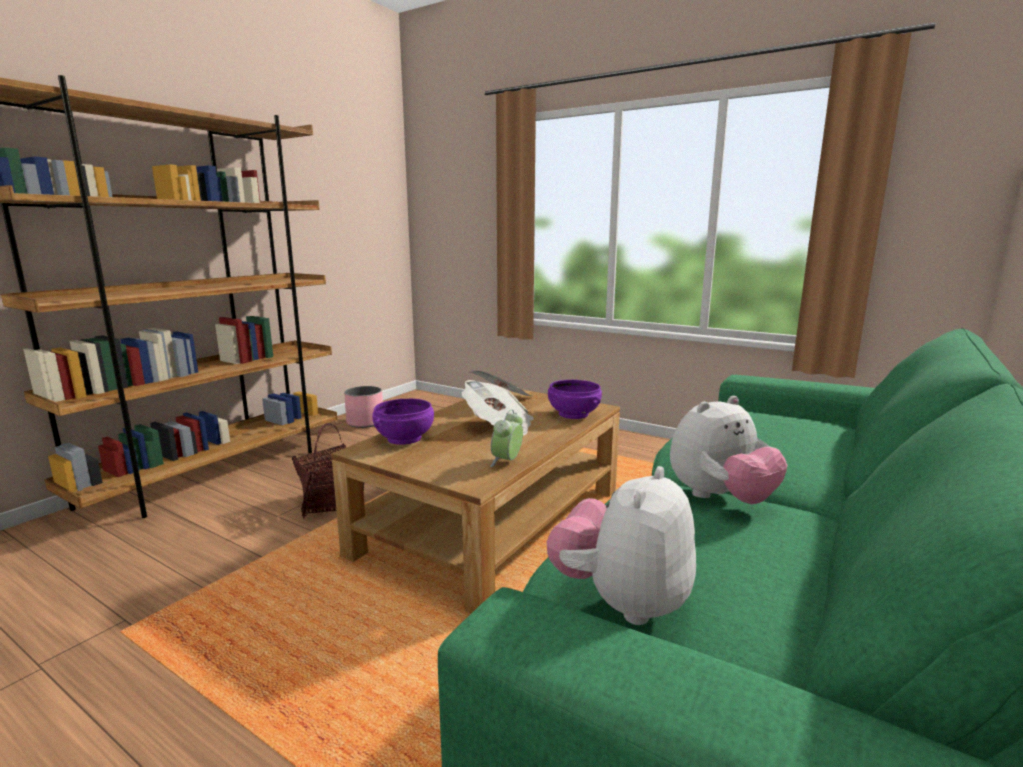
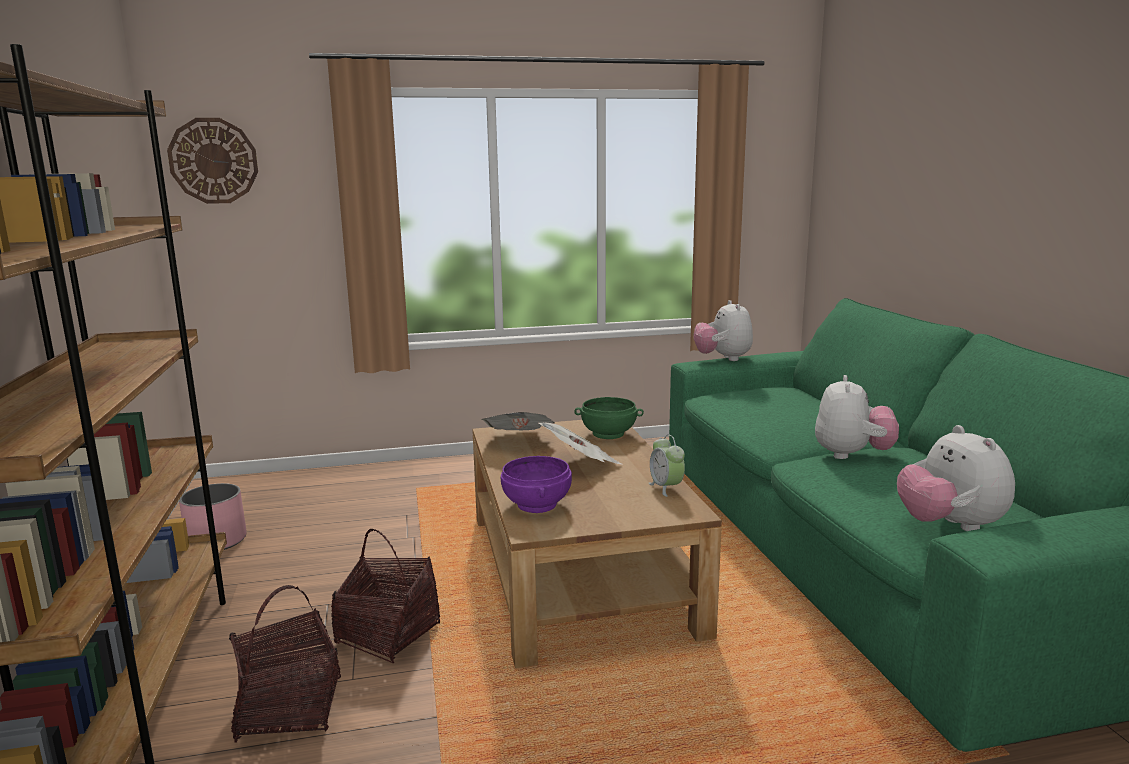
camera: 45 degrees left, 0 degrees up
purple bowl [548,380,602,419] -> green bowl [574,397,644,439]
none -> wall clock [167,118,258,204]
none -> basket [229,585,341,743]
none -> plush toy [693,300,753,361]

